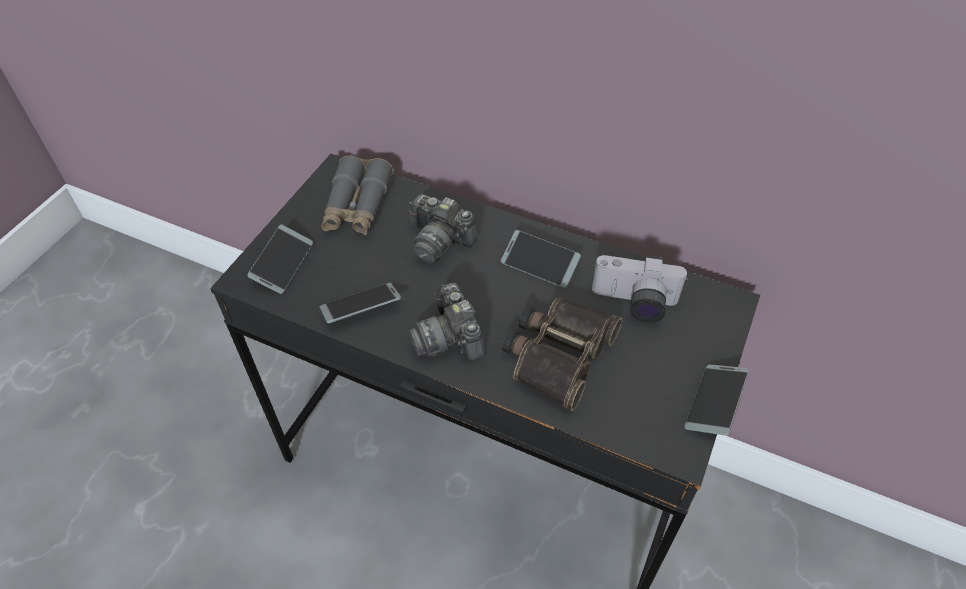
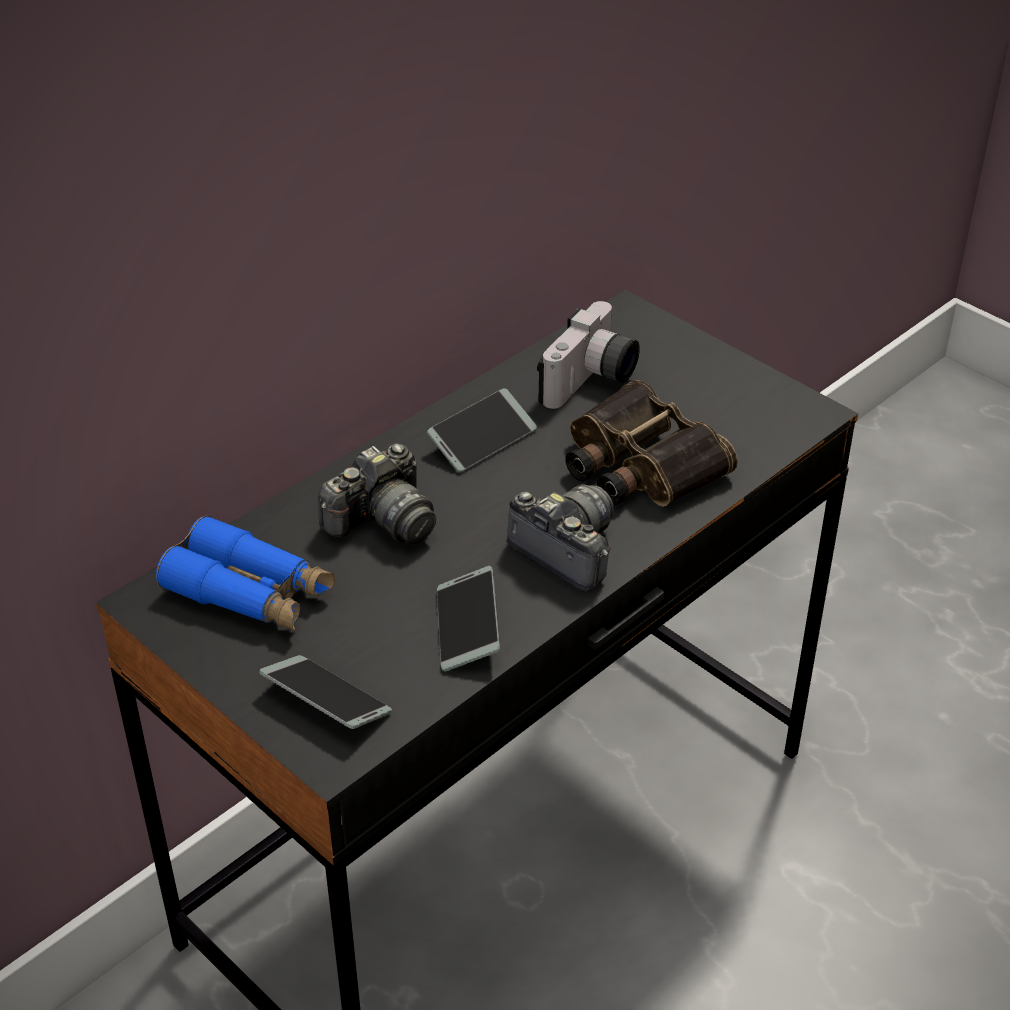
camera: 70 degrees left, 10 degrees down
grey binoculars [321,155,393,235] -> blue binoculars [156,515,335,631]
camera [409,283,485,361] -> camera turned 135 degrees counterclockwise [507,484,614,593]
phone [684,364,749,436] -> none

